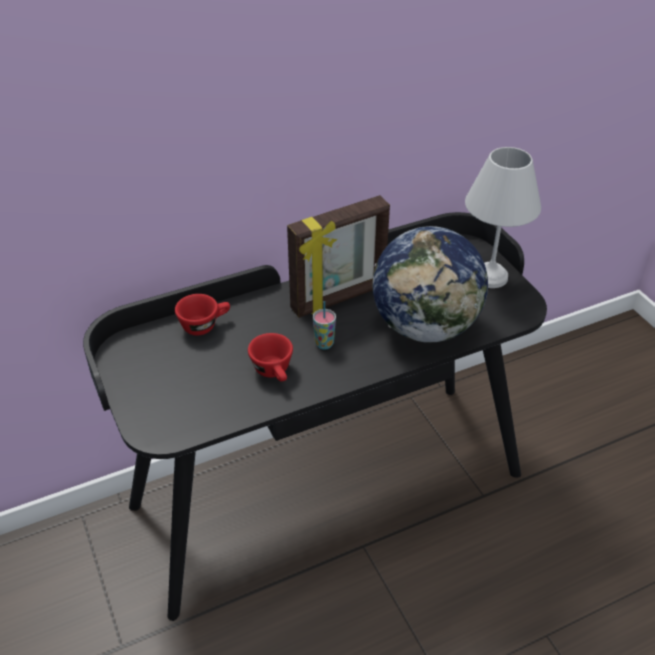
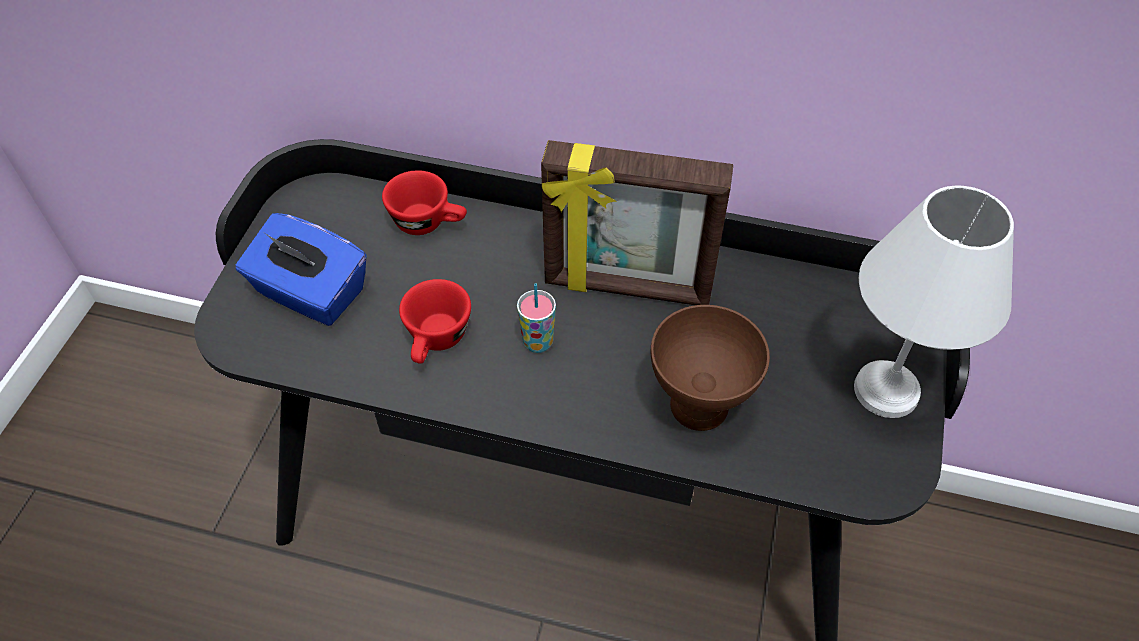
camera: 40 degrees right, 10 degrees up
globe [372,226,488,343] -> brown bowl [650,305,770,431]
none -> blue tissue box [236,213,367,326]

